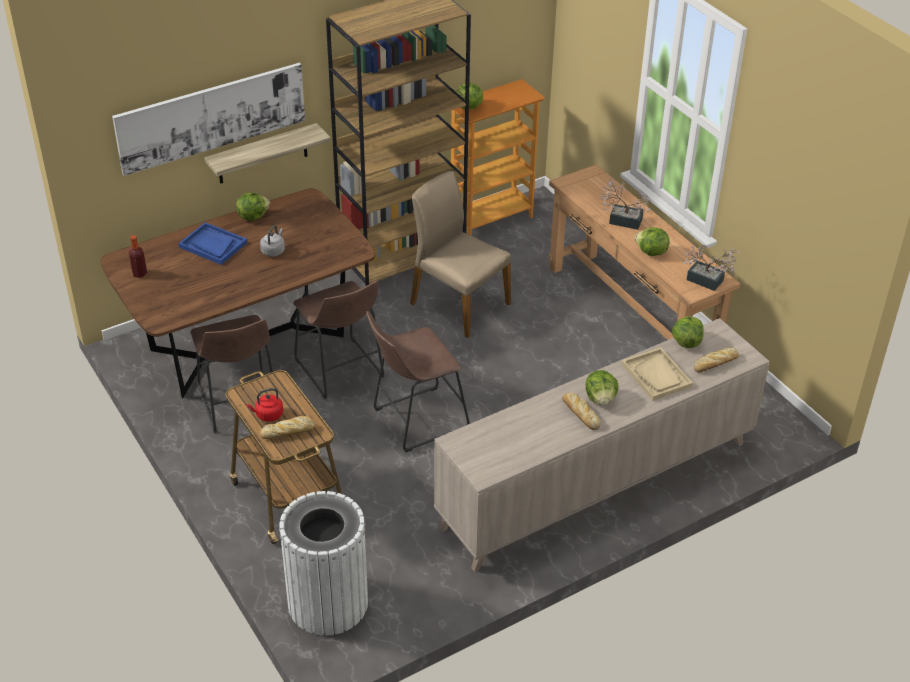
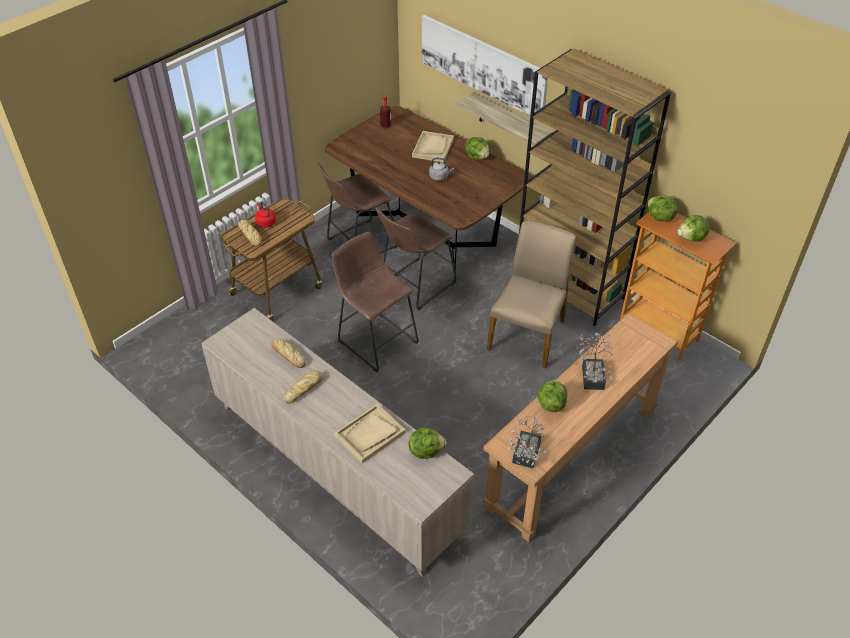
camera: 75 degrees right, 5 degrees up
blue tray [178,222,247,265] -> beige tray [412,131,454,163]
white trash can [279,491,368,635] -> none
lettuce [586,370,619,405] -> lettuce moved to [677,215,710,242]
bread [694,347,739,373] -> bread moved to [271,338,306,368]

